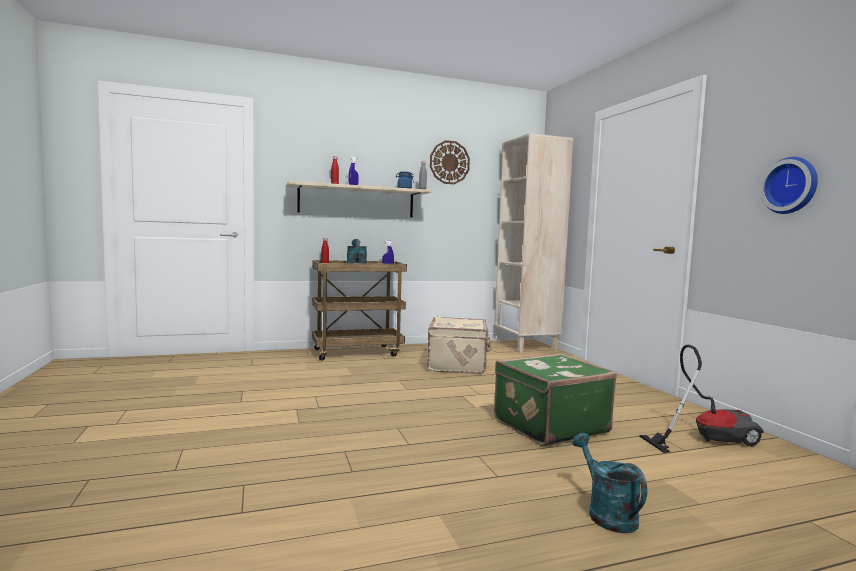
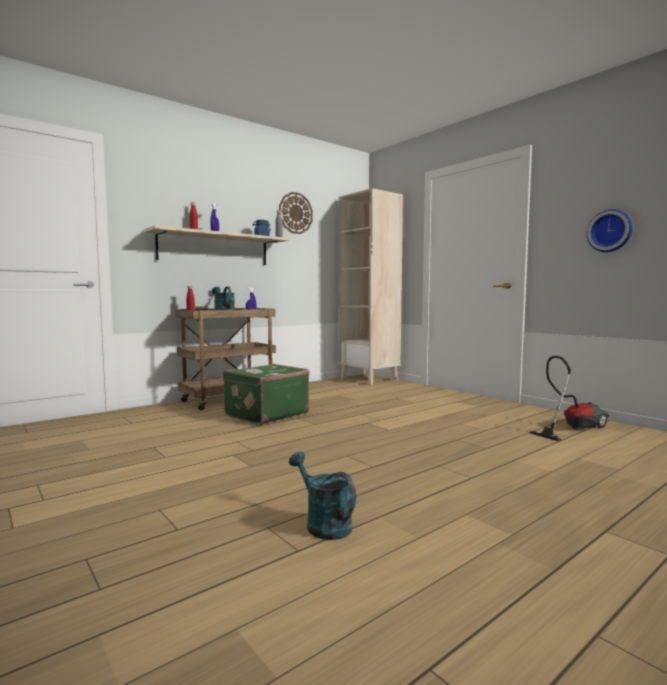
camera: 20 degrees left, 0 degrees up
beige suitcase [427,316,490,374] -> none
green suitcase [494,353,617,446] -> green suitcase moved to [223,364,310,425]
turquoise watering can [572,433,647,533] -> turquoise watering can moved to [289,451,356,540]

